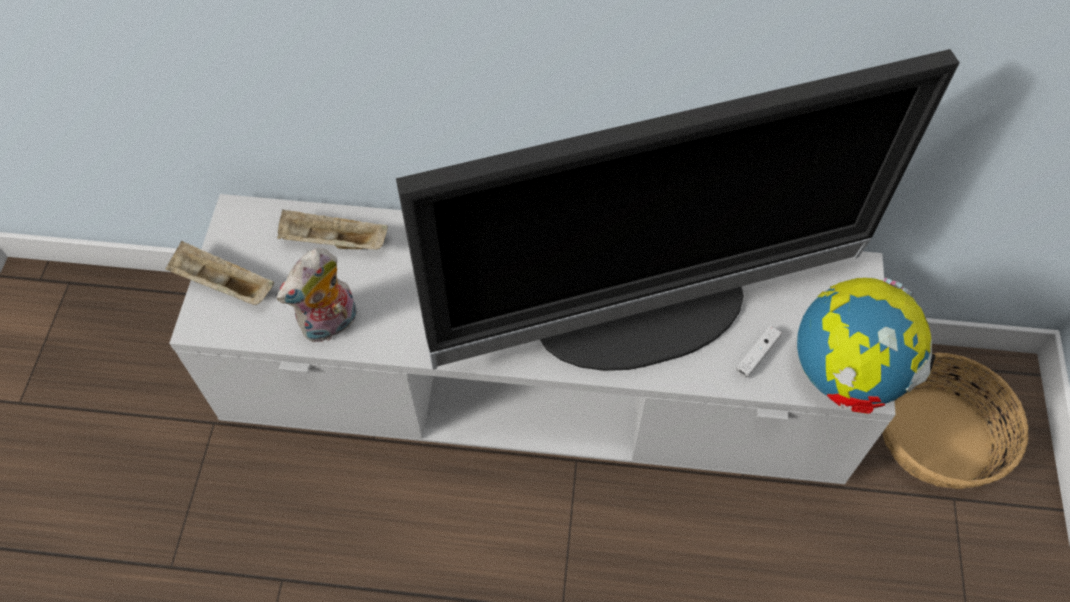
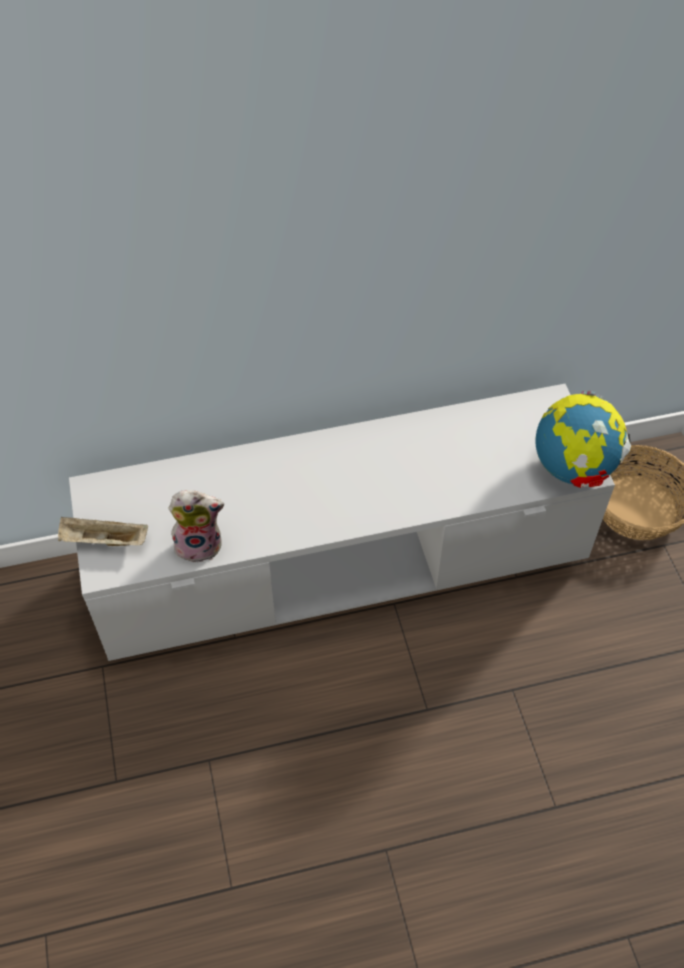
camera: 20 degrees left, 5 degrees down
beige tray [277,209,388,250] -> none
plush toy [277,248,357,342] -> plush toy turned 120 degrees counterclockwise [168,490,224,563]
television [396,49,960,371] -> none
white game controller [736,325,782,378] -> none

